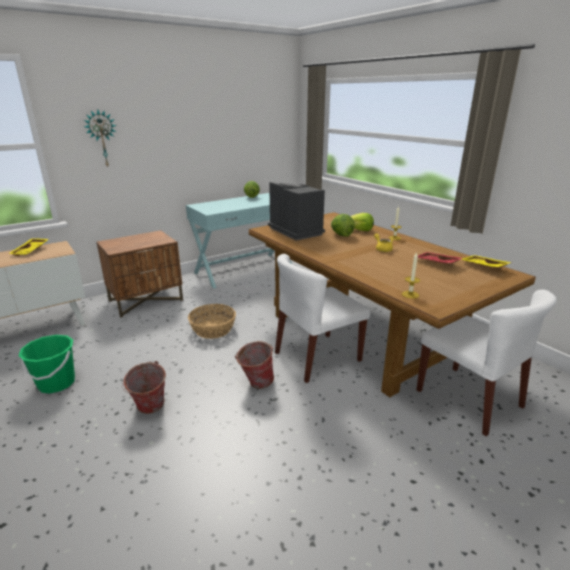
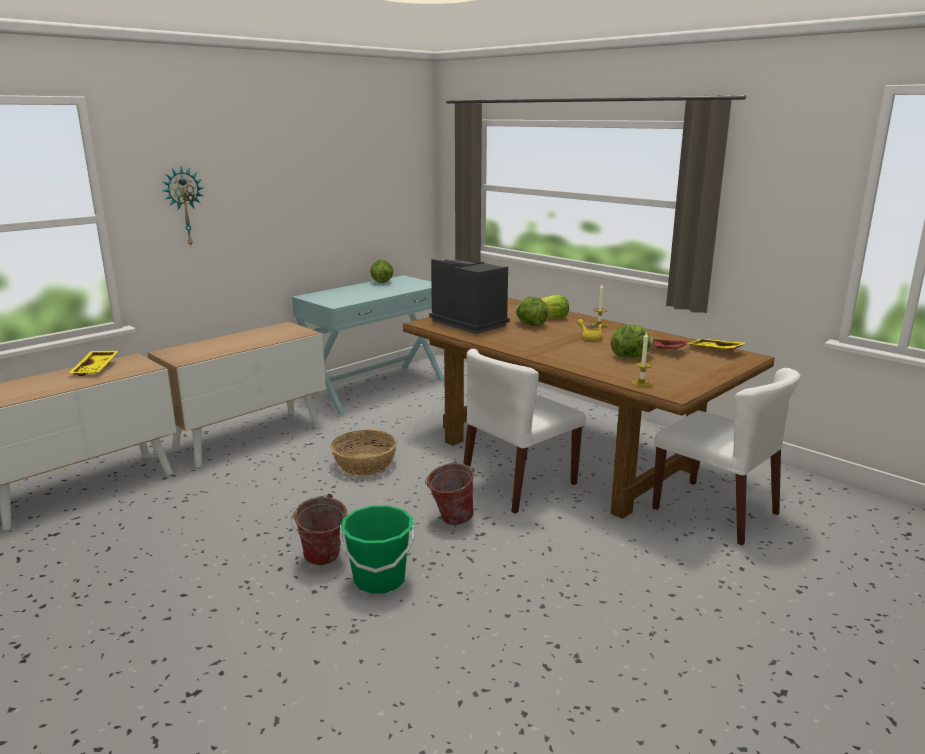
camera: 10 degrees left, 5 degrees down
green bucket [19,335,75,393] -> green bucket moved to [339,505,415,594]
brown nightstand [96,230,183,318] -> cabinet [147,322,326,468]
none -> lettuce [611,325,654,358]

